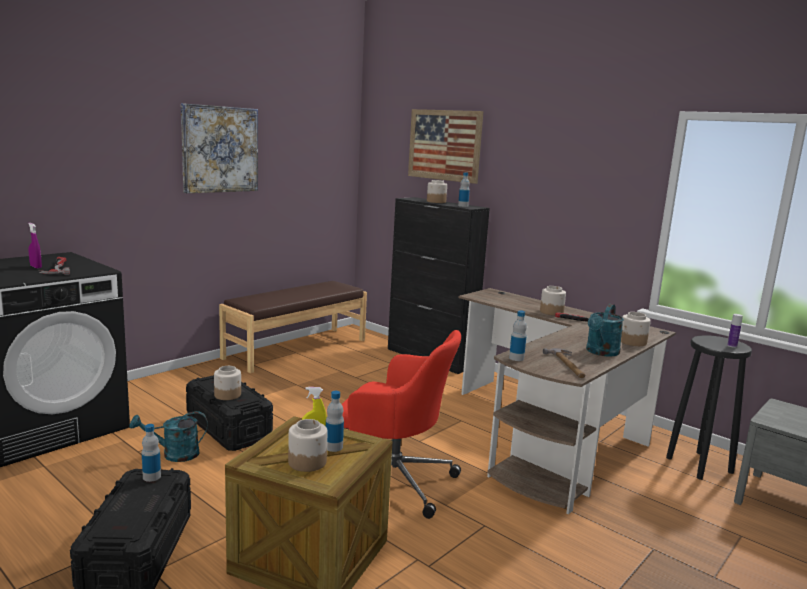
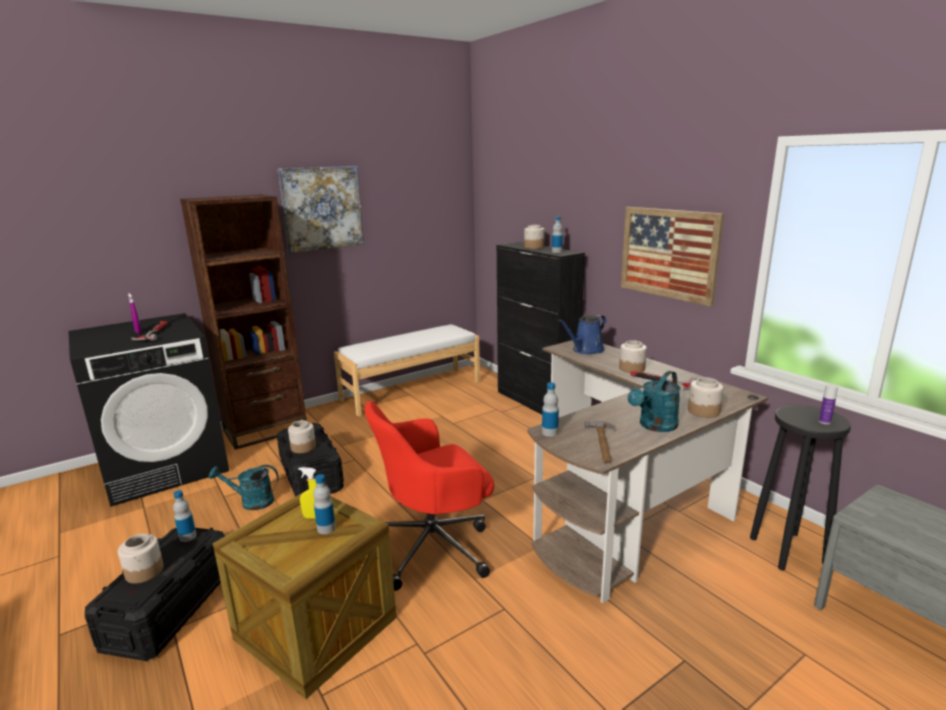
camera: 15 degrees right, 5 degrees up
brown bench [219,281,367,373] -> white bench [334,324,480,417]
jar [288,419,328,472] -> jar moved to [118,534,164,584]
red office chair [342,330,461,519] -> red office chair turned 120 degrees clockwise [365,401,494,591]
picture [408,109,483,184] -> picture moved to [621,207,724,307]
none -> brown bookcase [180,194,307,450]
none -> blue watering can [558,315,606,354]

